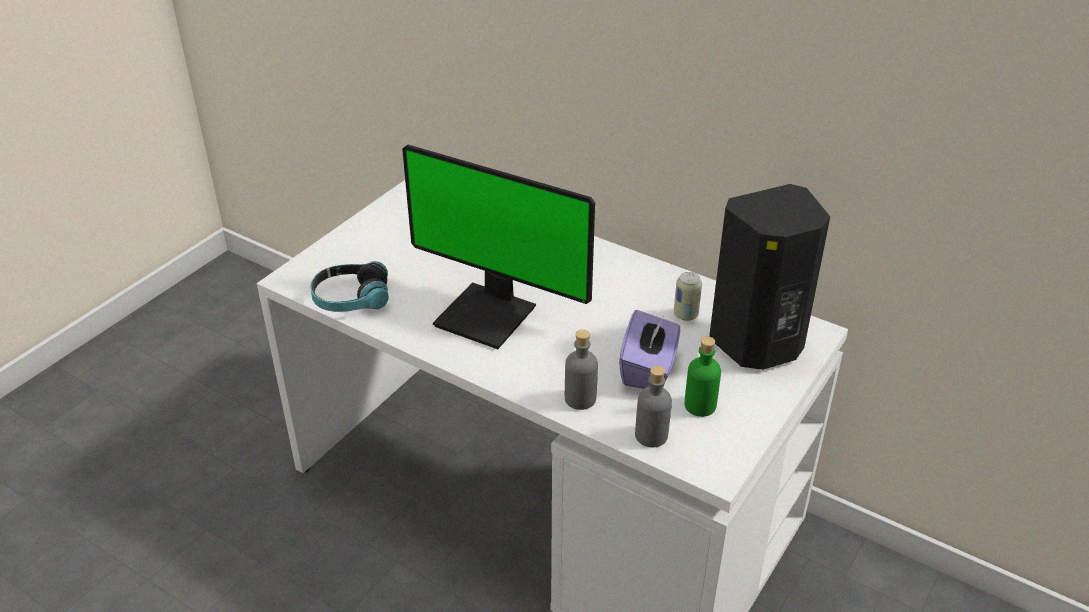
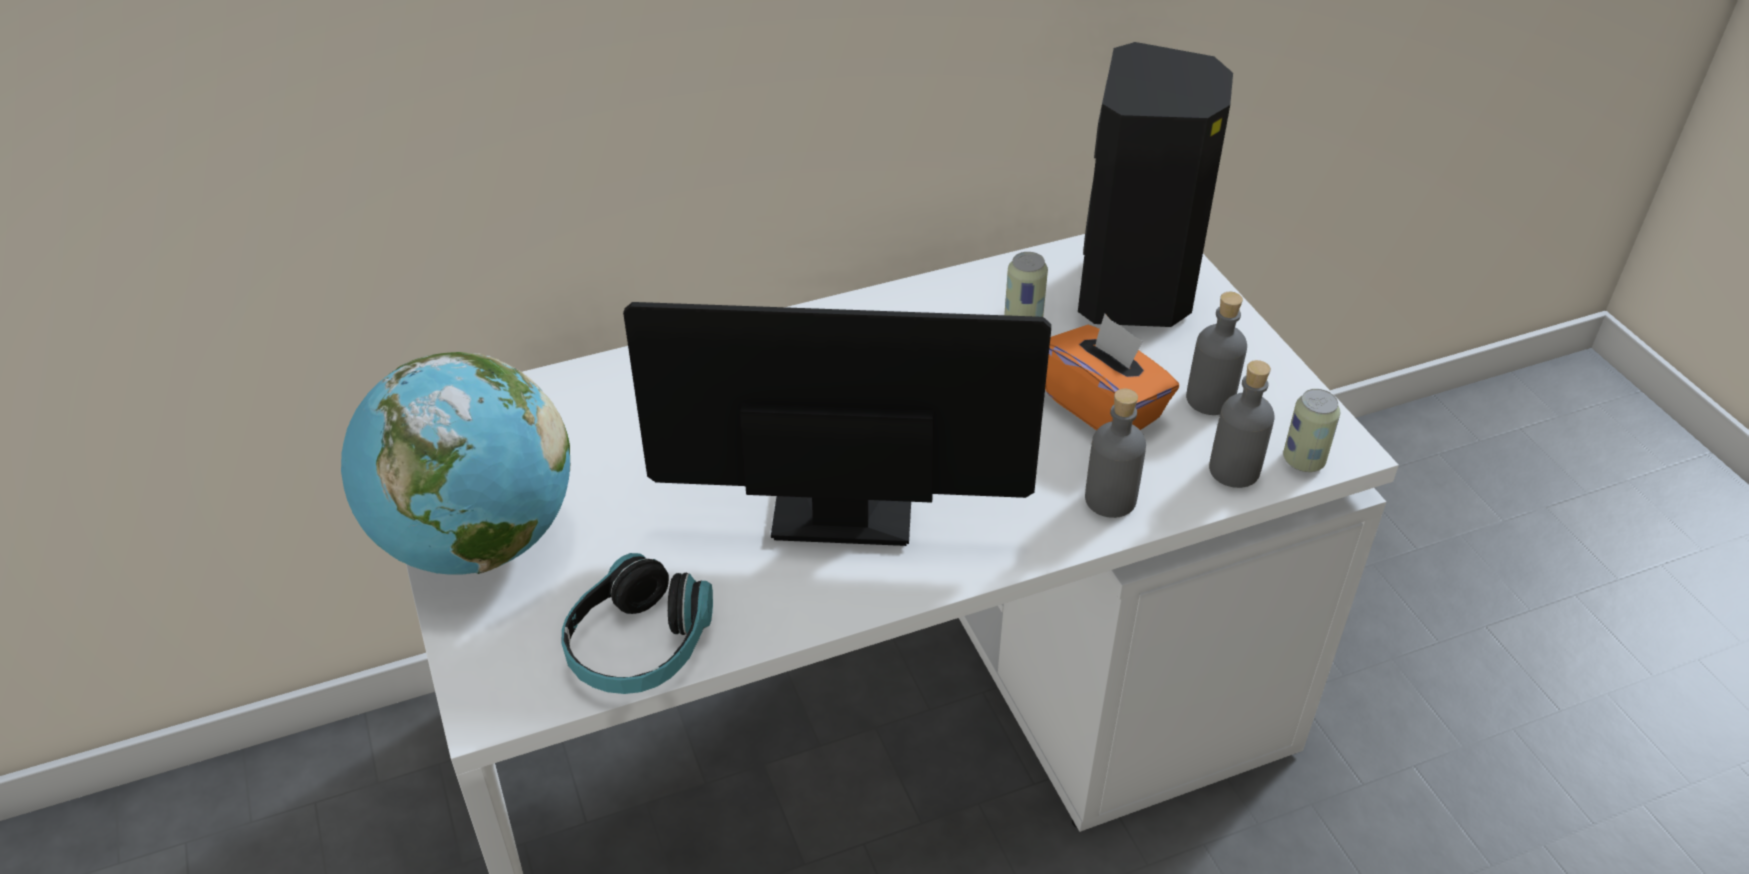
camera: 55 degrees left, 5 degrees up
monitor [402,145,595,349] -> monitor turned 150 degrees counterclockwise [623,302,1051,546]
purple tissue box [619,310,680,389] -> orange tissue box [1045,314,1179,431]
green bottle [684,336,721,417] -> grey bottle [1186,292,1247,415]
none -> globe [341,352,570,575]
none -> can [1283,389,1340,472]

